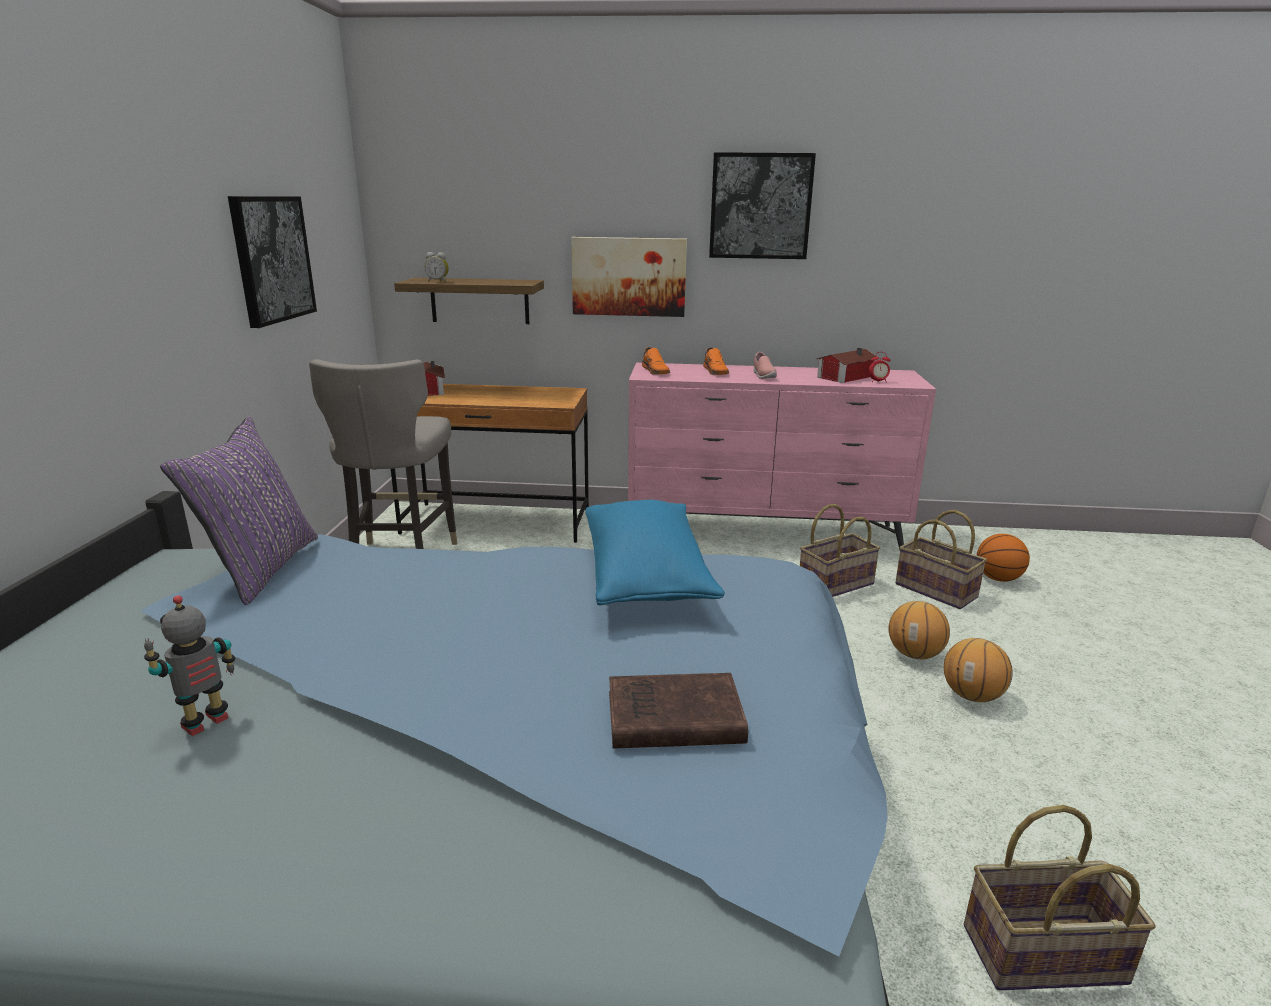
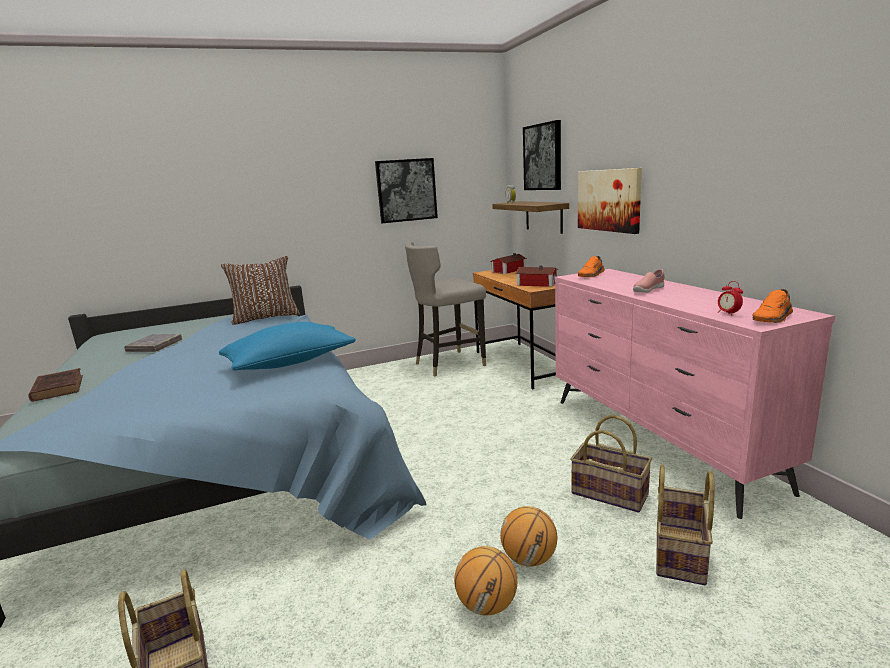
camera: 65 degrees right, 5 degrees down
toy robot [144,595,235,736] -> grey book [124,334,182,352]
purple pillow [160,417,318,605] -> brown pillow [221,256,300,325]
brown book [609,673,748,749] -> brown book moved to [29,368,83,402]
orange shoe [703,347,729,375] -> orange shoe moved to [752,289,793,323]
picture [709,152,816,259] -> picture moved to [523,120,561,190]
toy house [817,348,880,383] -> toy house moved to [516,265,558,287]
basketball [977,534,1030,582] -> none

